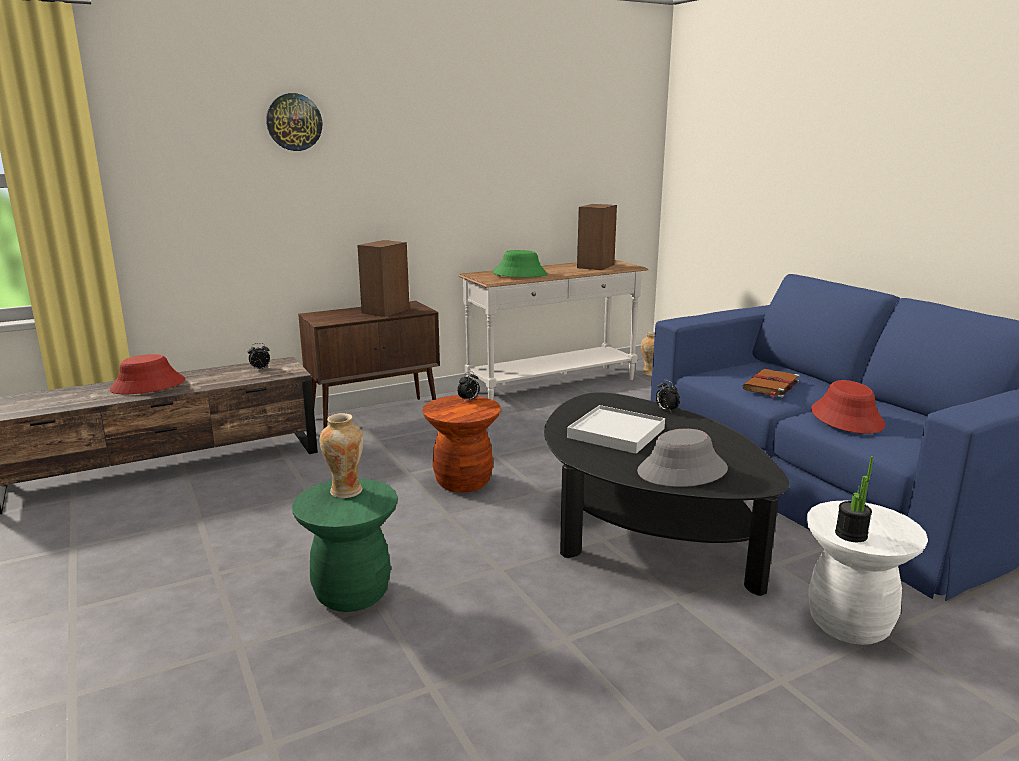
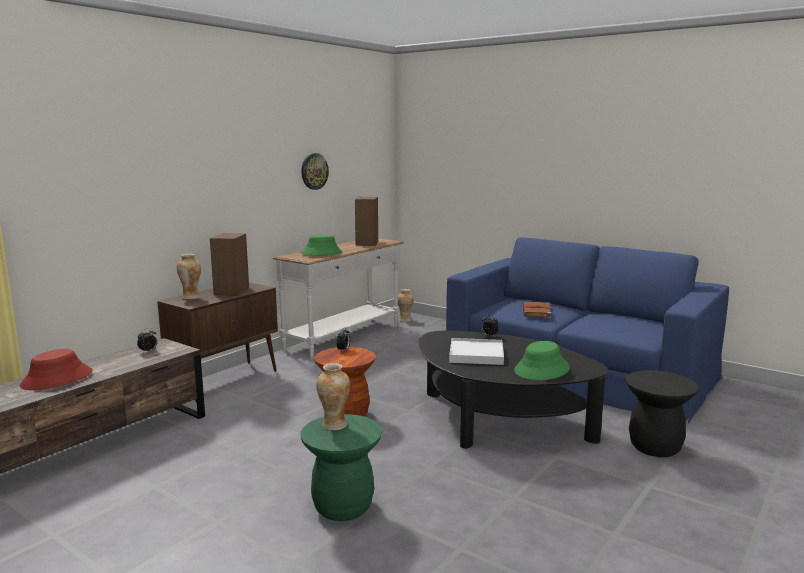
camera: 25 degrees left, 5 degrees down
wall clock [266,93,322,151] -> wall clock moved to [301,153,329,190]
grey hat [637,429,728,487] -> green hat [514,341,570,380]
white stool [807,500,928,645] -> black stool [626,370,699,457]
red hat [811,380,885,434] -> none
potted plant [835,456,873,542] -> none
none -> vase [177,254,201,299]

